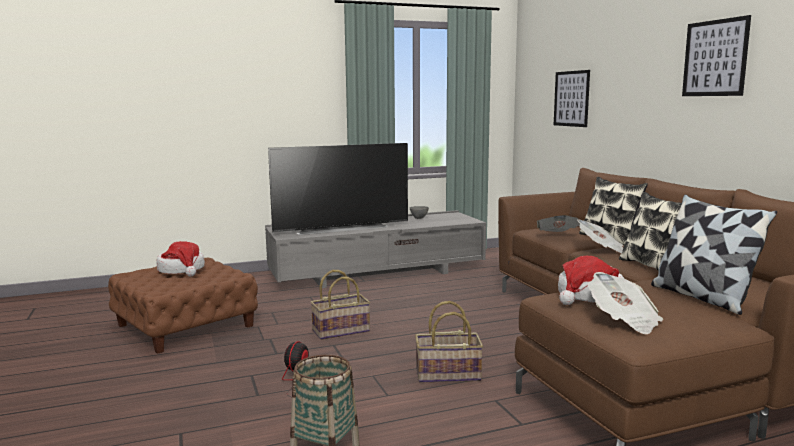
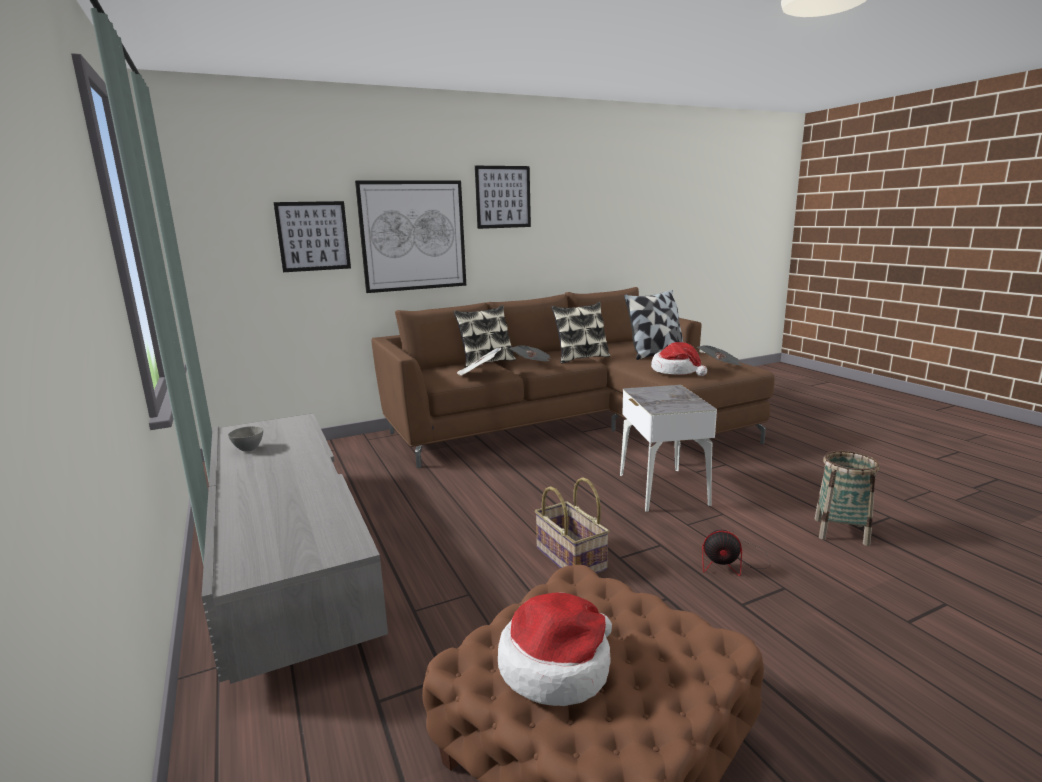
camera: 95 degrees left, 5 degrees up
television [268,143,408,235] -> none
basket [415,301,483,382] -> side table [620,385,717,512]
none -> picture [355,181,466,293]

